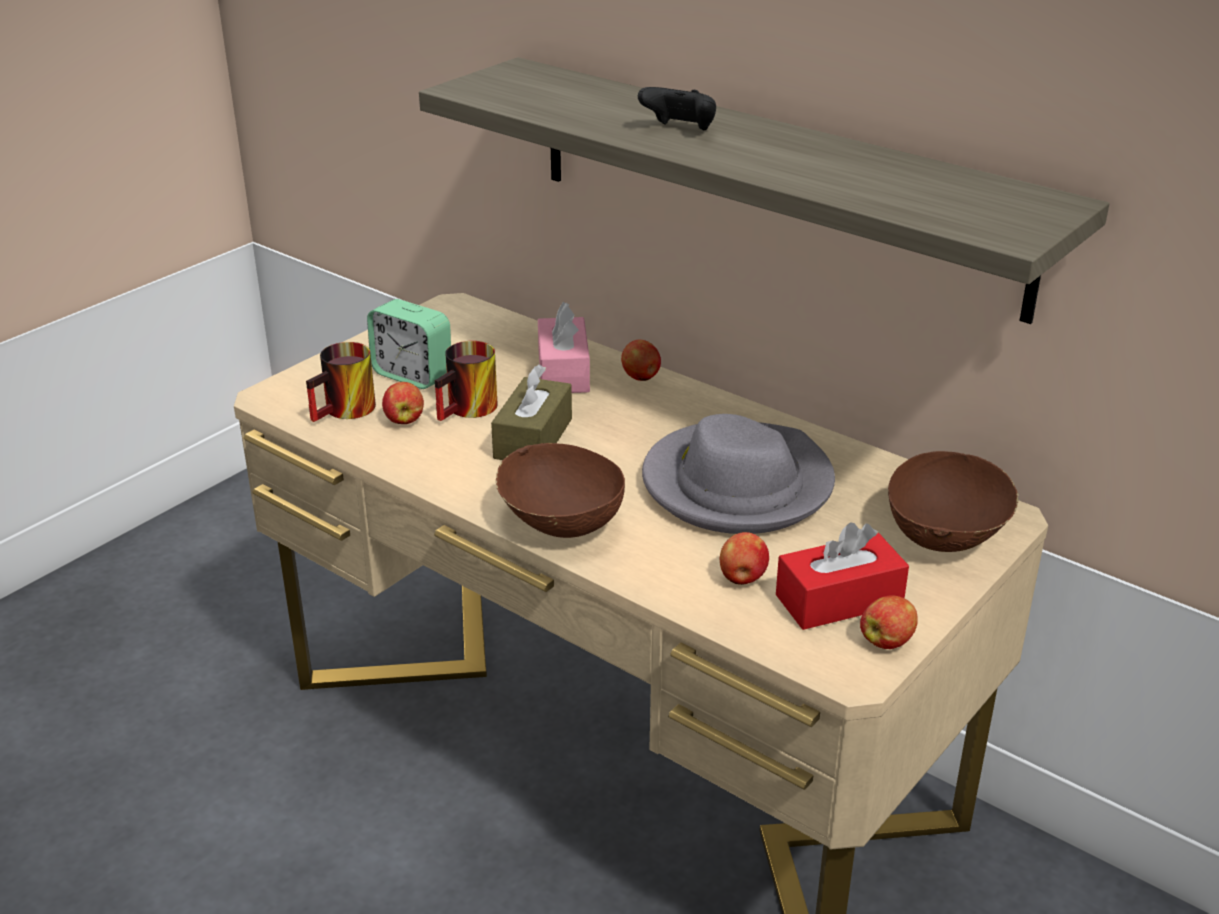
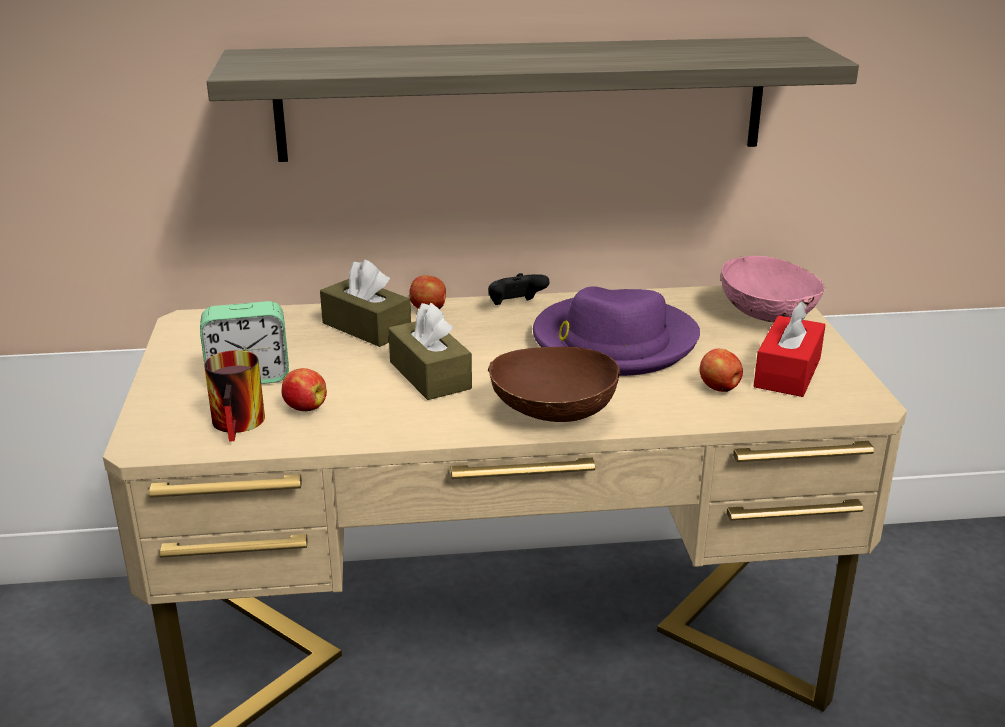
camera: 45 degrees left, 5 degrees down
mug [435,341,498,421] -> none
pink tissue box [538,302,590,393] -> brown tissue box [320,259,411,347]
black game controller [638,87,716,130] -> black game controller moved to [488,273,550,305]
grey hat [642,414,835,534] -> purple hat [533,286,700,376]
apple [860,595,918,649] -> none
brown bowl [888,451,1019,552] -> pink bowl [721,256,825,322]

